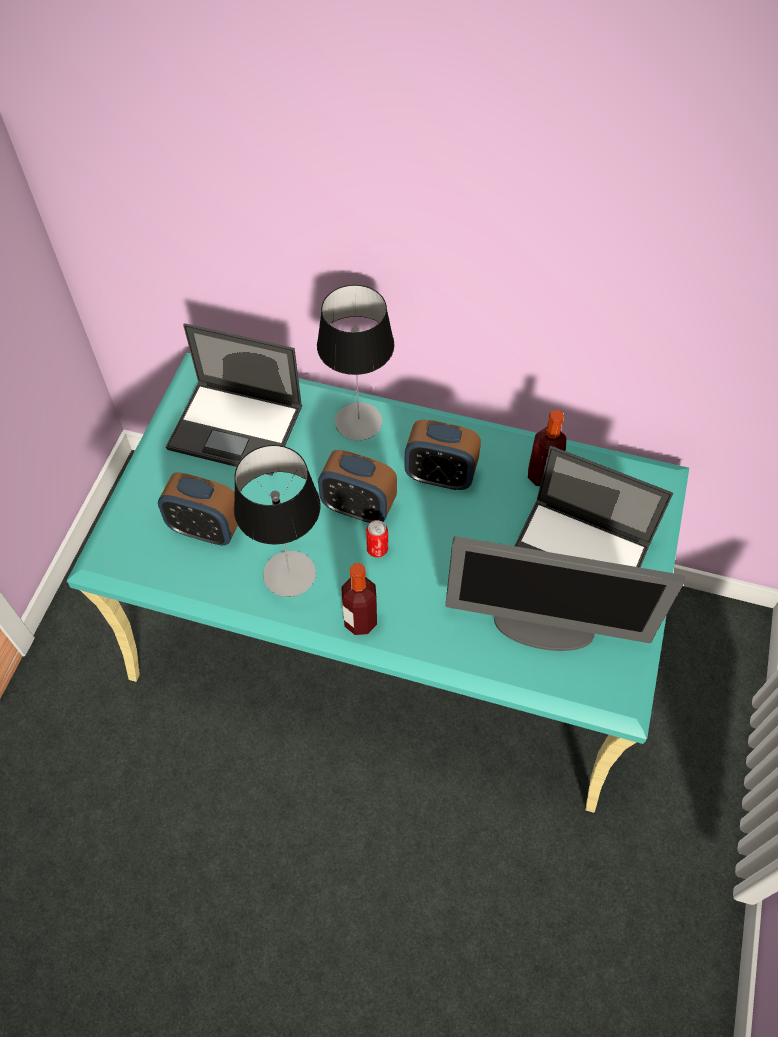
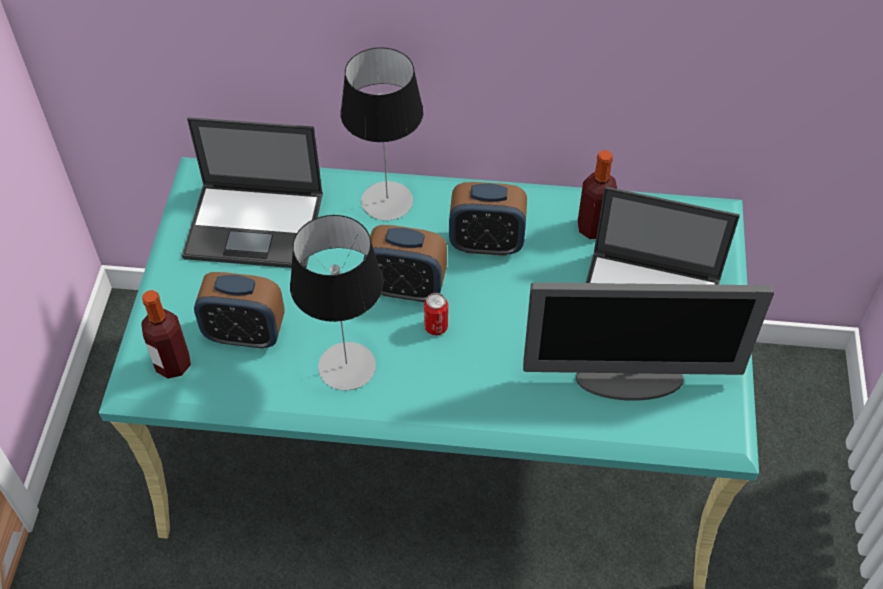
camera: 10 degrees left, 5 degrees down
bottle [341,563,377,635] -> bottle moved to [141,290,191,379]

